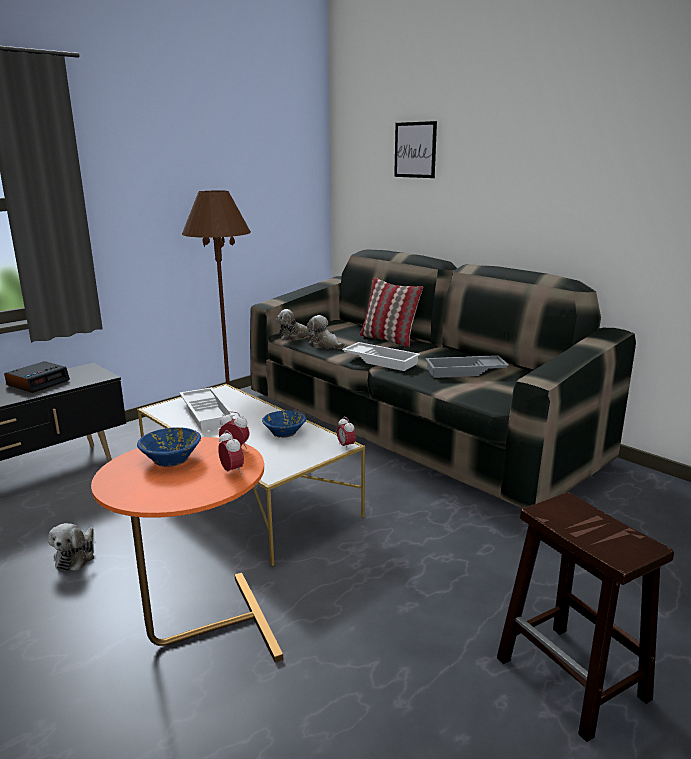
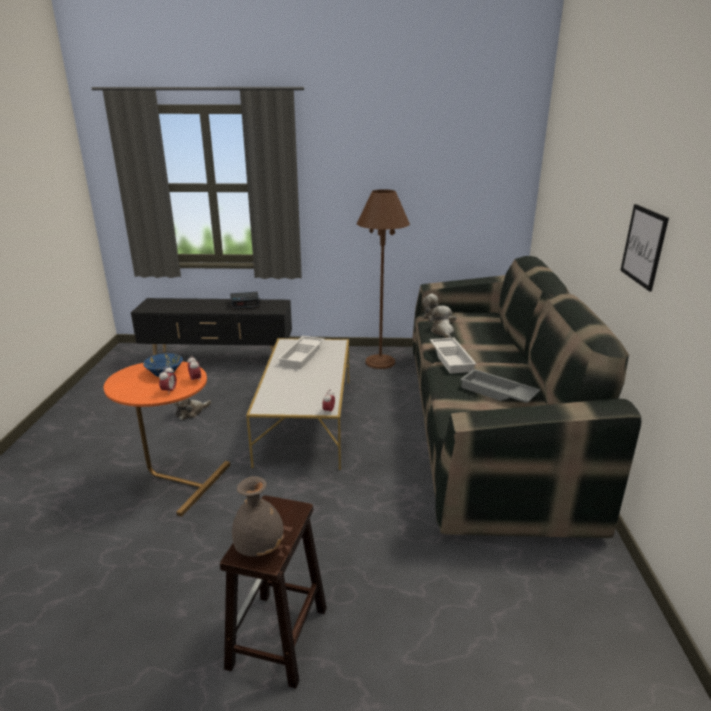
camera: 45 degrees right, 5 degrees up
blue bowl [262,411,306,438] -> none
pillow [359,278,423,347] -> none
picture [394,121,437,178] -> picture moved to [620,204,669,291]
none -> grey vase [232,476,284,556]

